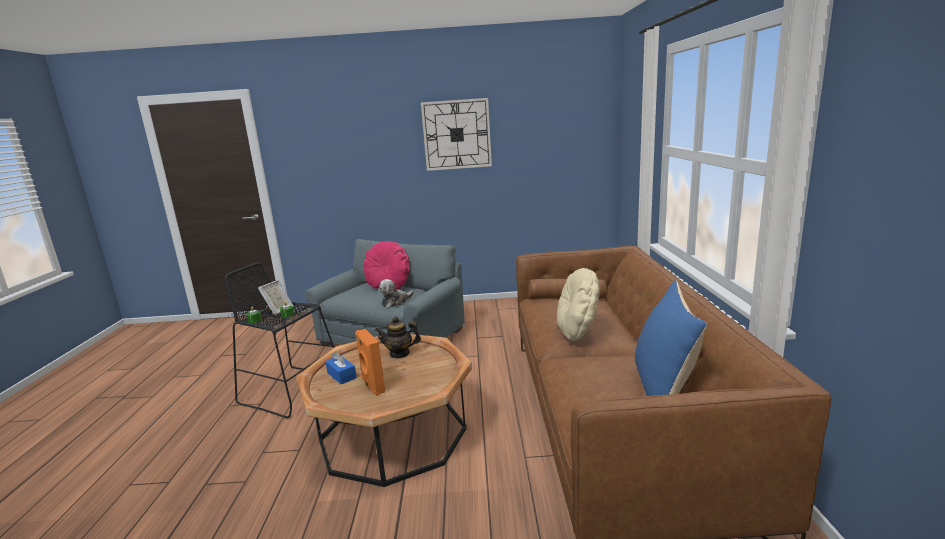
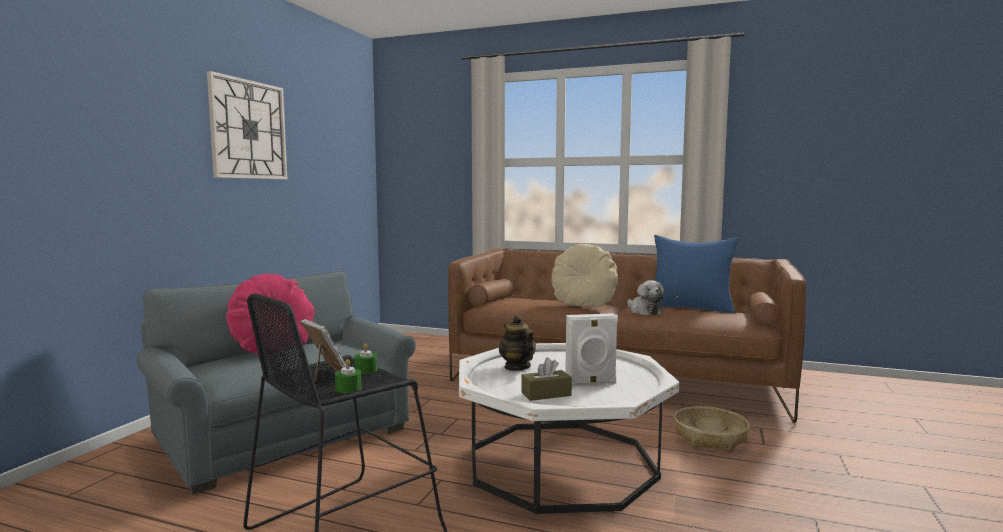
camera: 70 degrees left, 10 degrees down
brown coffee table [296,334,472,487] -> white coffee table [459,343,679,514]
blue tissue box [325,351,357,384] -> brown tissue box [521,357,572,401]
orange speaker [355,329,385,396] -> white speaker [565,313,618,386]
teapot [375,316,421,359] -> teapot turned 135 degrees clockwise [499,315,536,371]
plush toy [379,279,414,308] -> plush toy moved to [627,280,664,315]
none -> basket [674,406,750,452]

